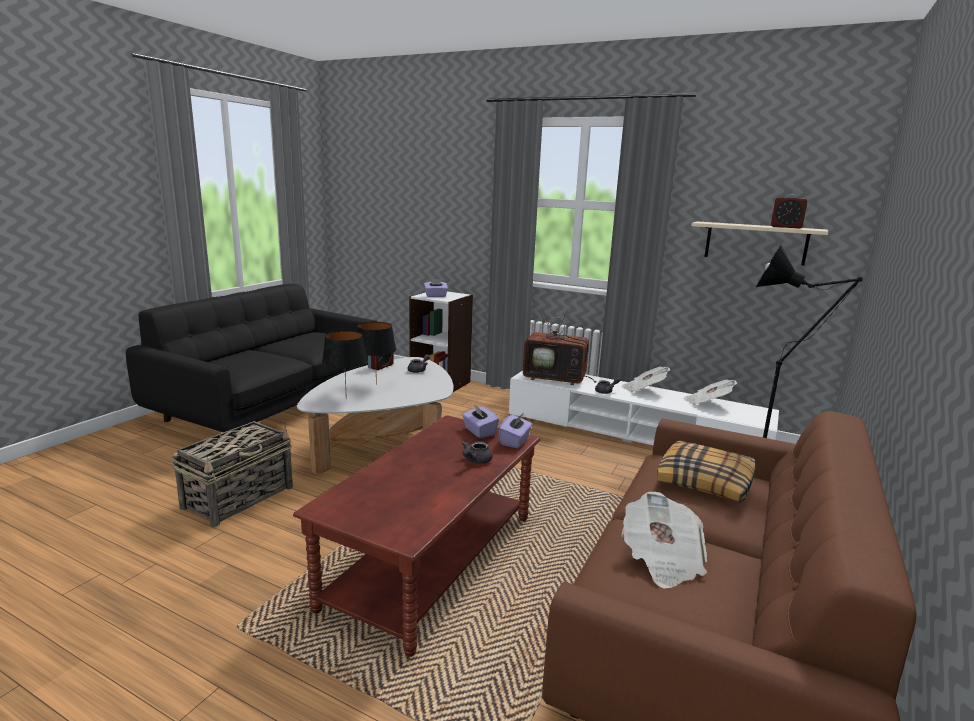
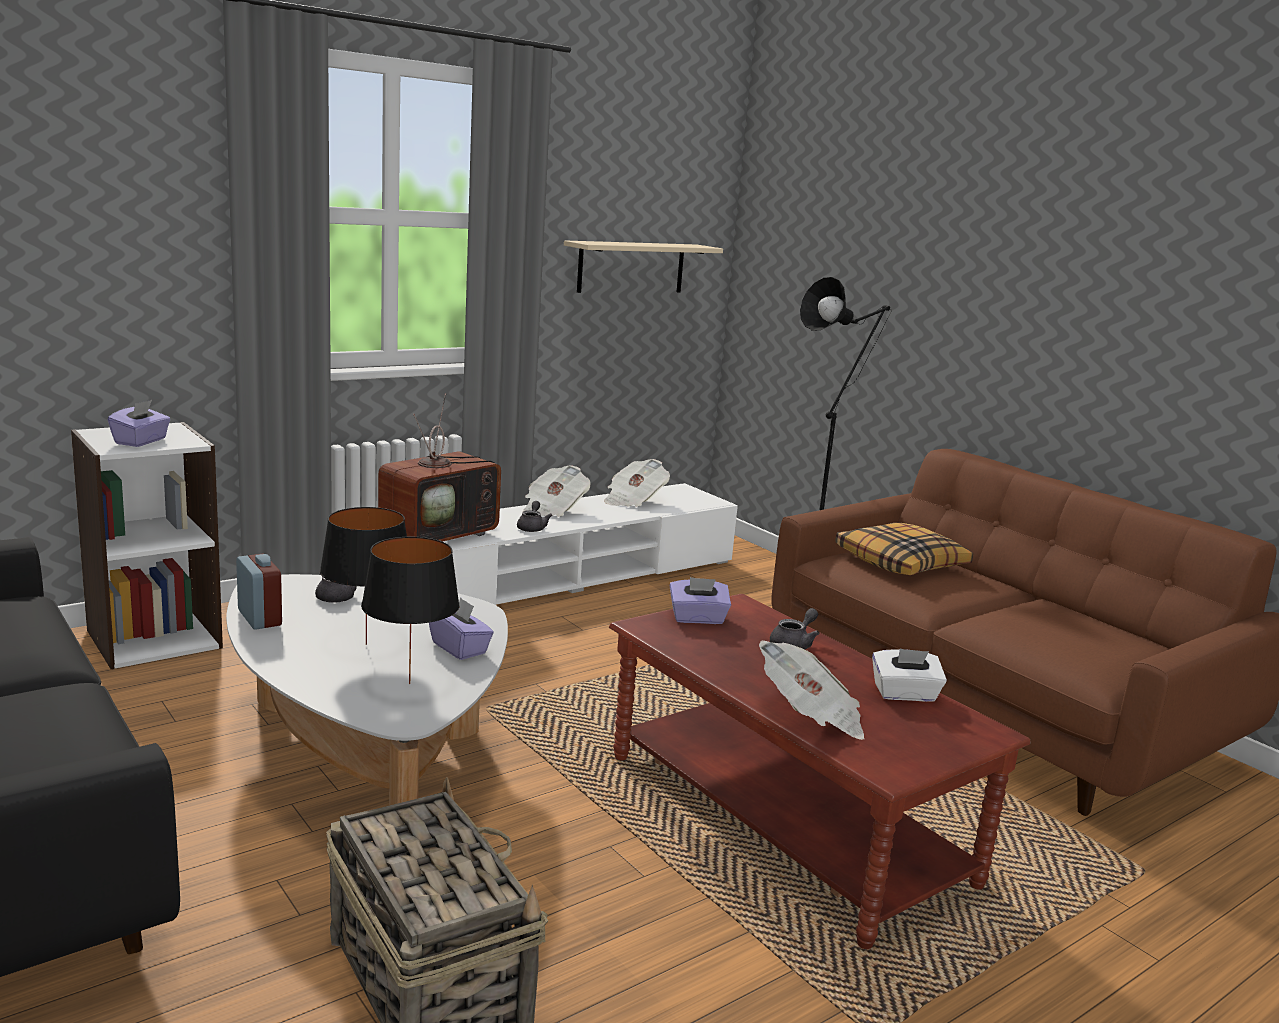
camera: 65 degrees left, 0 degrees up
grey teapot [462,441,492,464] -> grey teapot turned 105 degrees counterclockwise [770,608,820,650]
purple tissue box [499,414,532,448] -> purple tissue box moved to [429,597,494,660]
newspaper [621,492,707,589] -> newspaper moved to [759,640,864,740]
alarm clock [771,195,808,229] -> none
none -> white tissue box [872,649,947,702]

